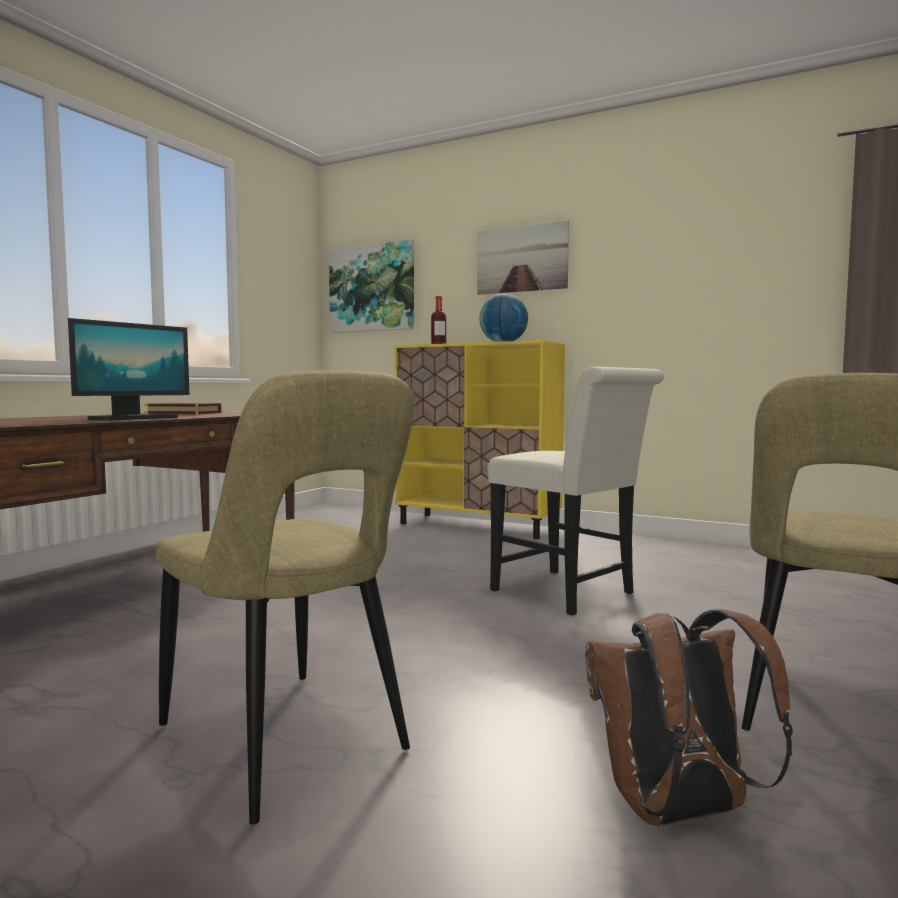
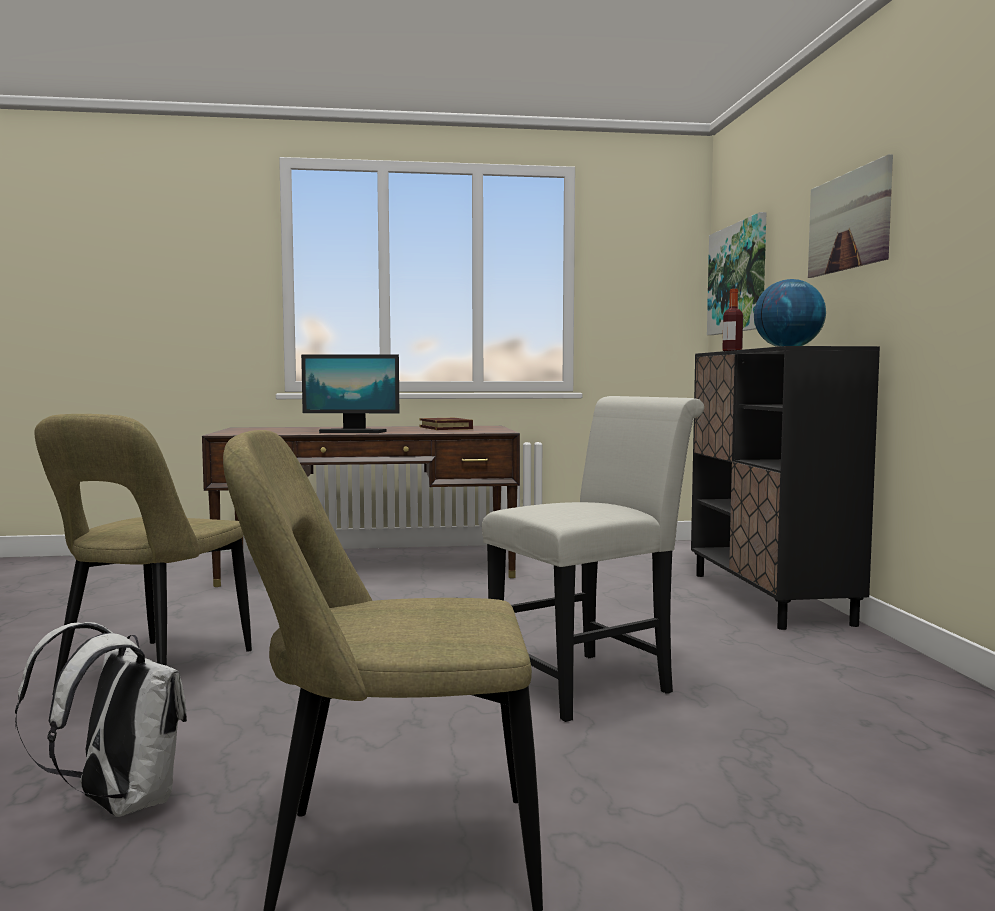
camera: 55 degrees right, 0 degrees up
yellow cabinet [394,340,565,539] -> black cabinet [691,346,880,630]
white chair [488,367,664,615] -> white chair turned 135 degrees counterclockwise [482,396,704,722]
brown backpack [585,608,793,826] -> white backpack [15,622,187,817]

